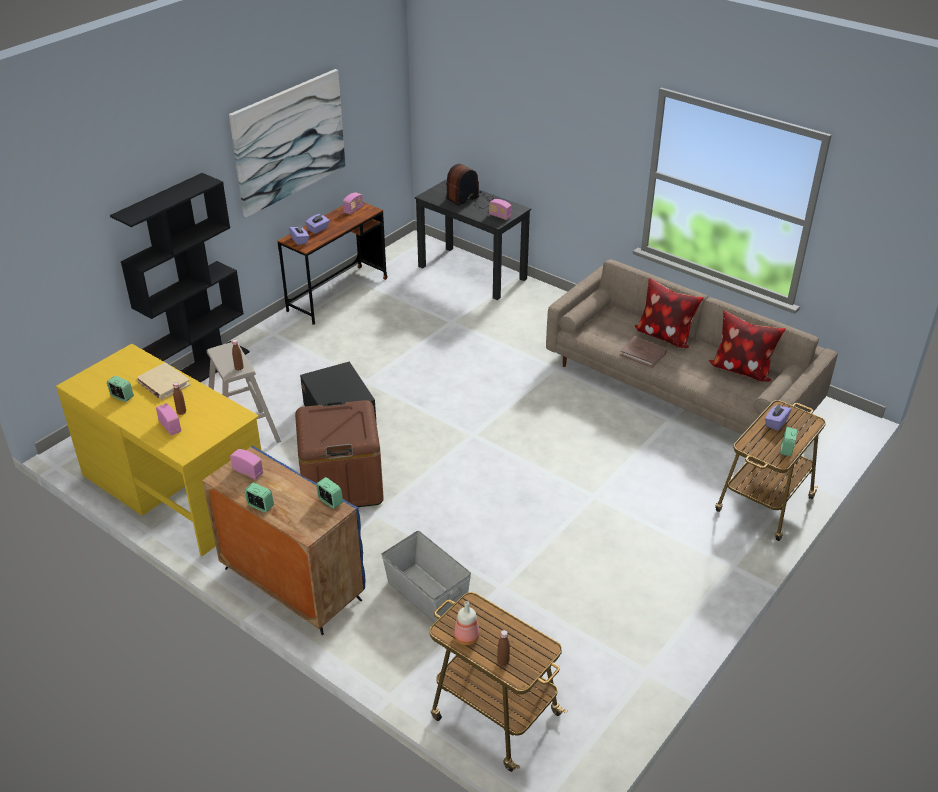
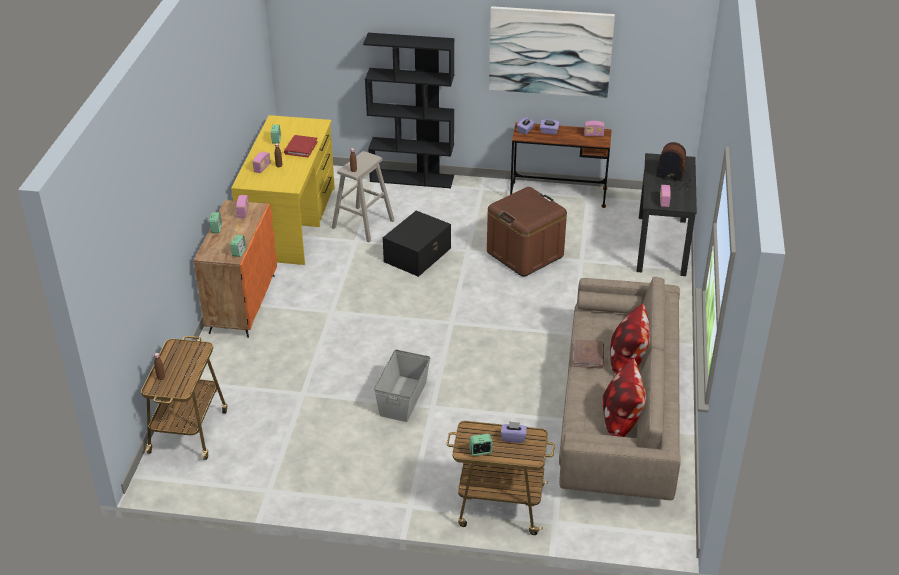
camera: 60 degrees right, 0 degrees up
beige book [137,362,191,400] -> red book [284,135,318,157]
blue cabinet [202,446,365,635] -> orange cabinet [194,200,277,338]
brown storage box [295,400,384,507] -> brown storage box moved to [487,187,567,276]
grey storage box [381,531,471,623] -> grey storage box moved to [374,350,430,422]
bottle [454,601,480,645] -> none

